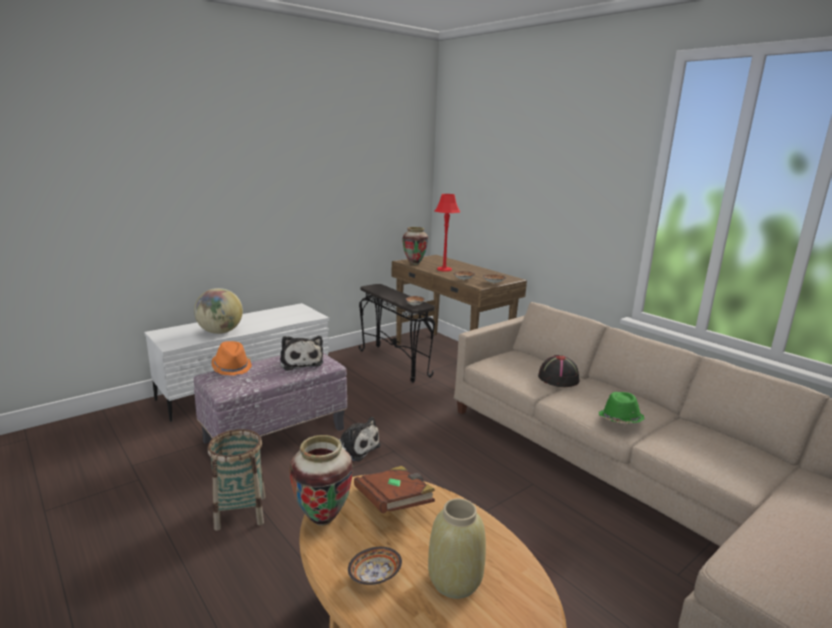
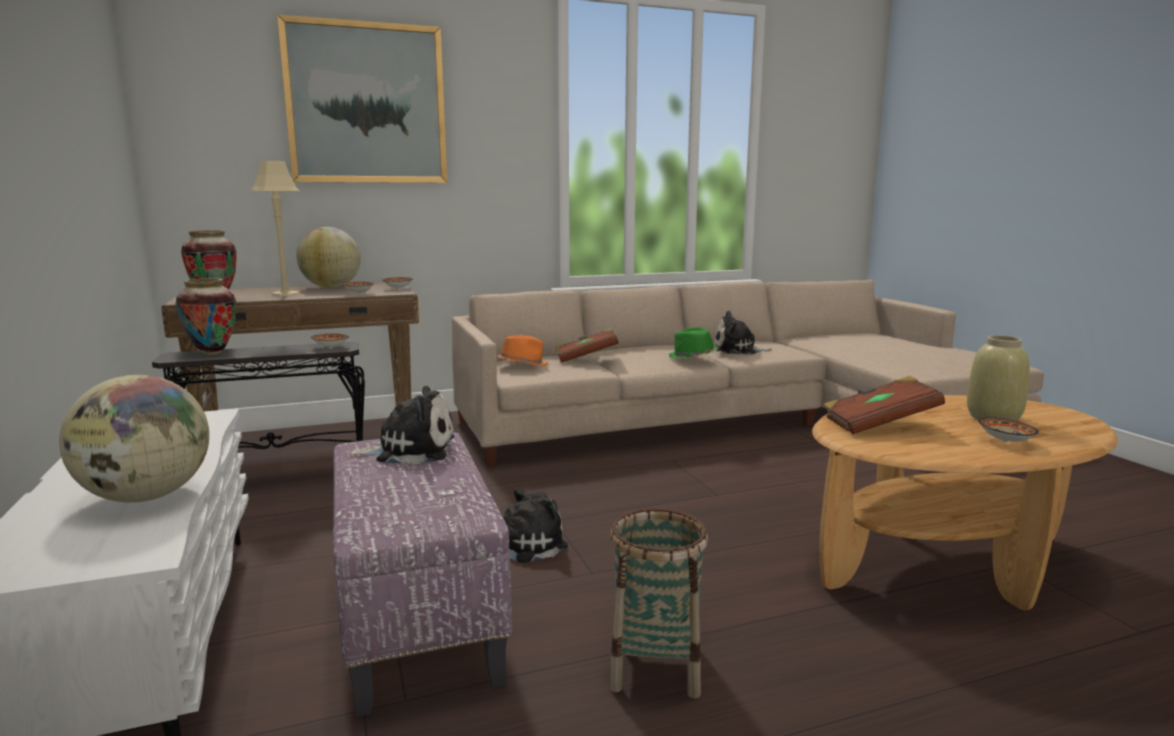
camera: 70 degrees left, 5 degrees down
orange hat [212,341,252,376] -> orange hat moved to [497,335,548,366]
vase [289,435,353,526] -> vase moved to [176,278,236,355]
red table lamp [435,194,460,272] -> beige table lamp [251,161,300,296]
black hat [538,355,580,387] -> brown book [555,328,619,363]
none -> picture [277,14,447,183]
none -> globe [297,227,361,288]
none -> plush toy [715,311,772,355]

